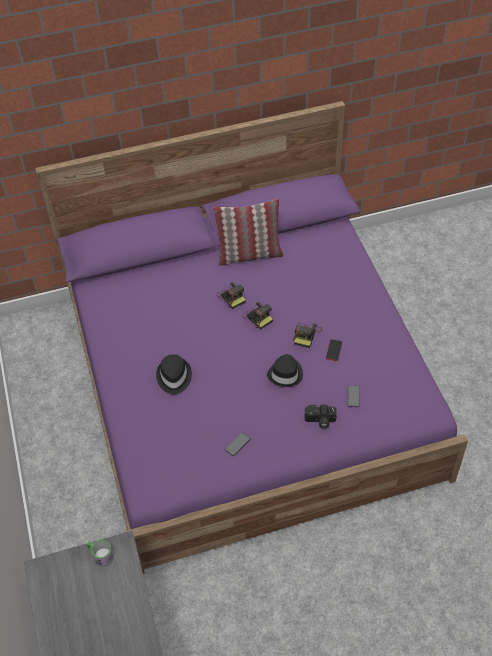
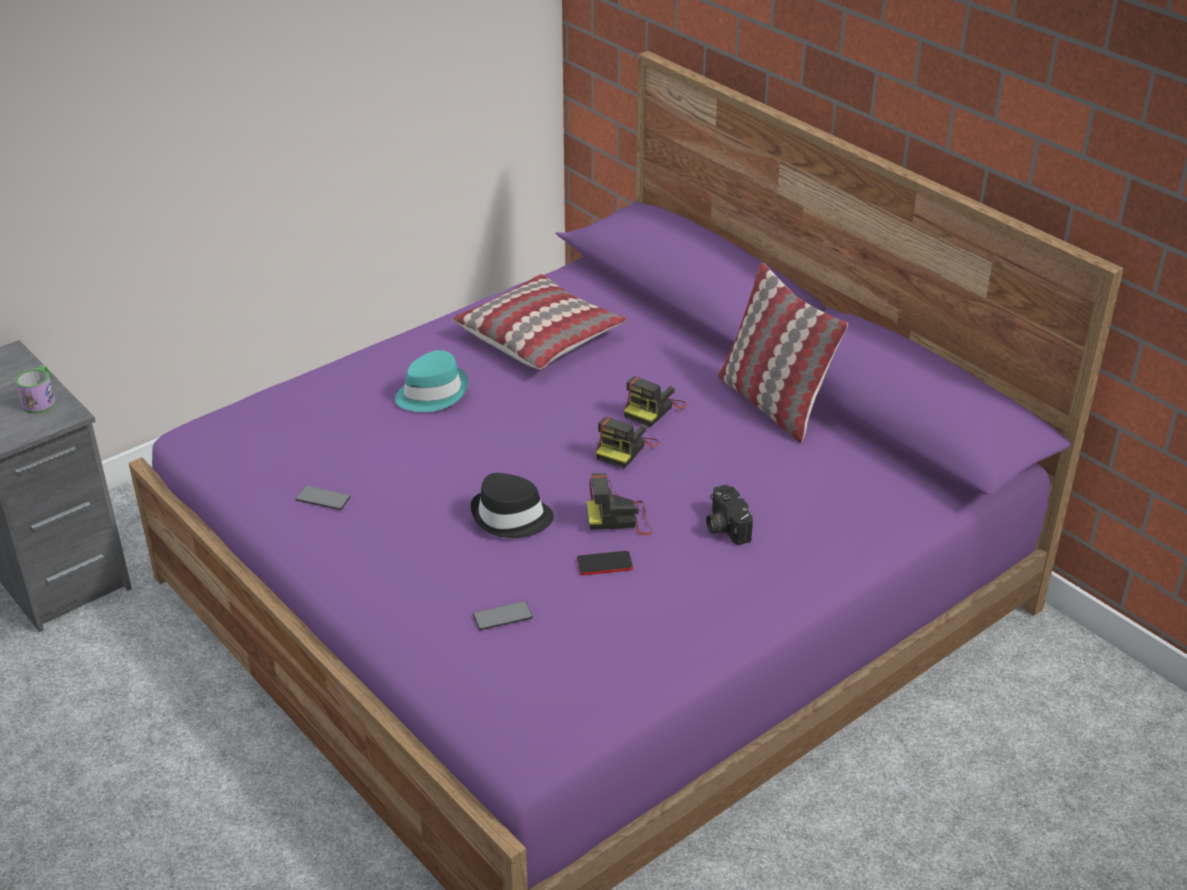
camera: 65 degrees right, 15 degrees down
black hat [156,354,192,395] -> turquoise hat [395,350,468,412]
camera [304,405,337,429] -> camera moved to [706,485,753,545]
none -> pillow [452,274,627,370]

